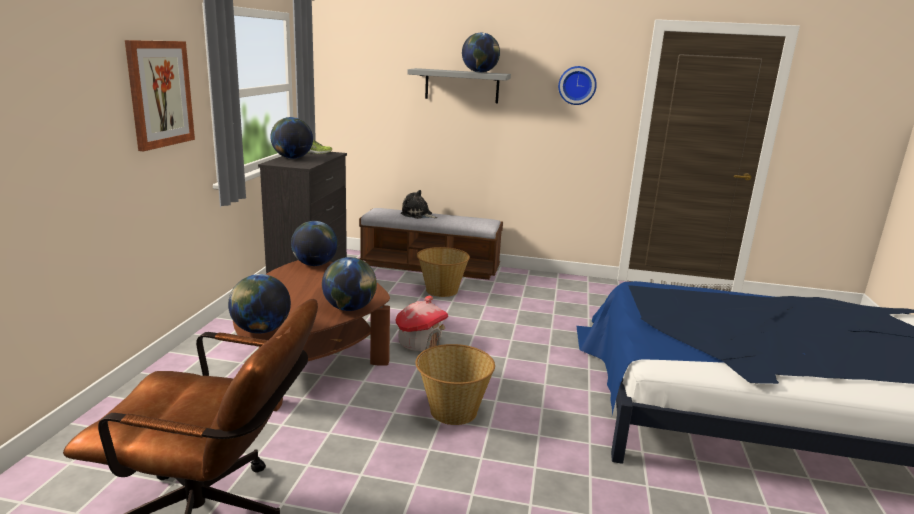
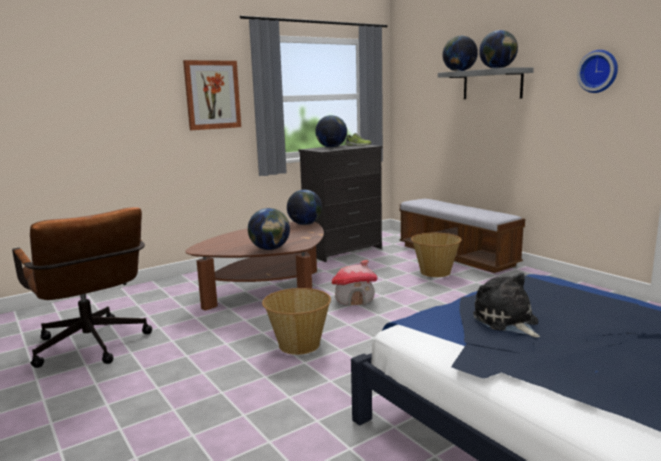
camera: 45 degrees right, 5 degrees down
globe [228,274,291,334] -> globe moved to [442,36,478,71]
plush toy [401,190,438,219] -> plush toy moved to [473,273,540,337]

